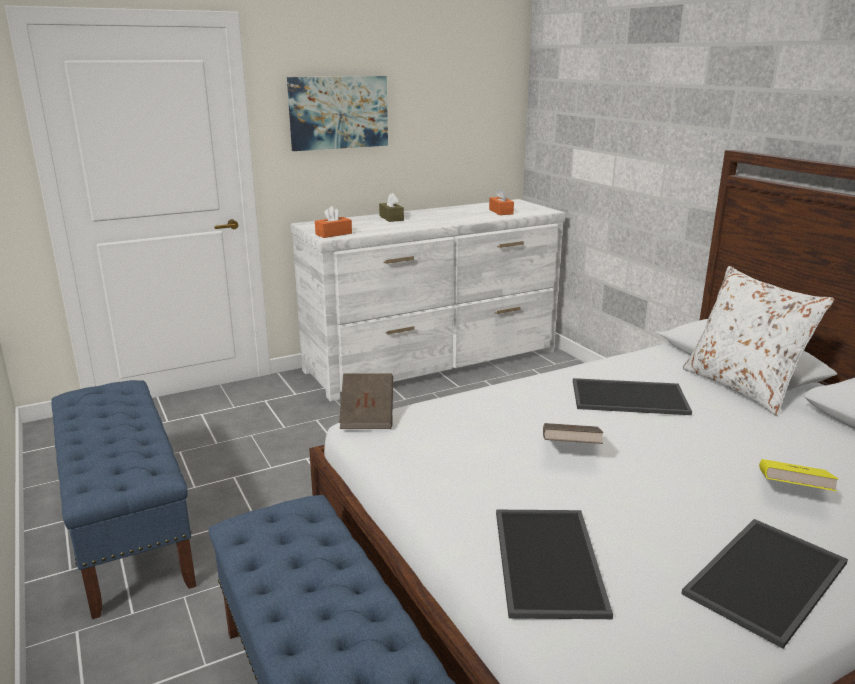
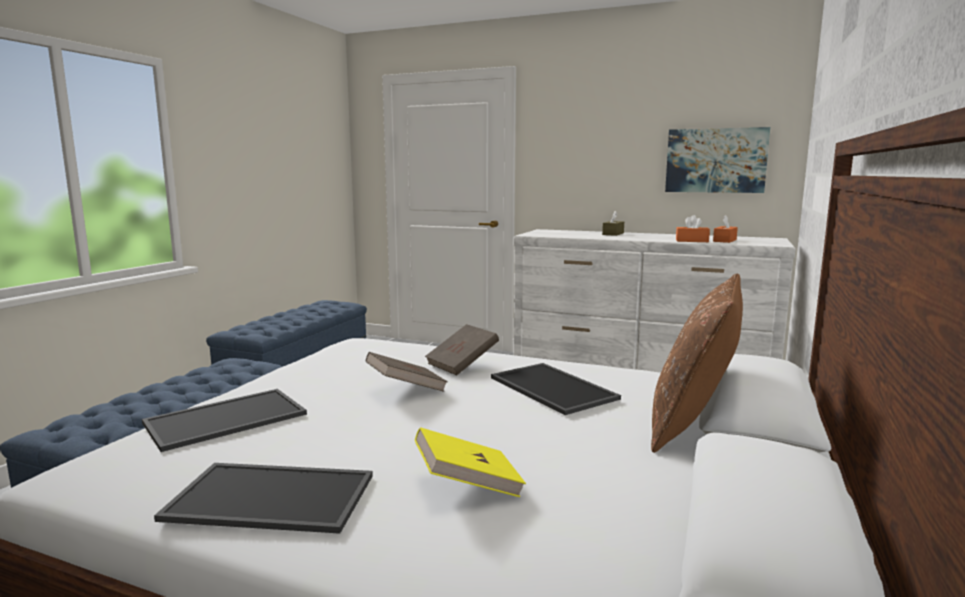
camera: 50 degrees right, 10 degrees down
picture [287,76,388,151] -> picture moved to [665,127,770,193]
orange tissue box [315,206,352,238] -> orange tissue box moved to [676,215,710,242]
brown book [339,373,393,429] -> brown book moved to [425,324,499,375]
white pillow [683,266,834,416] -> brown pillow [651,274,743,453]

